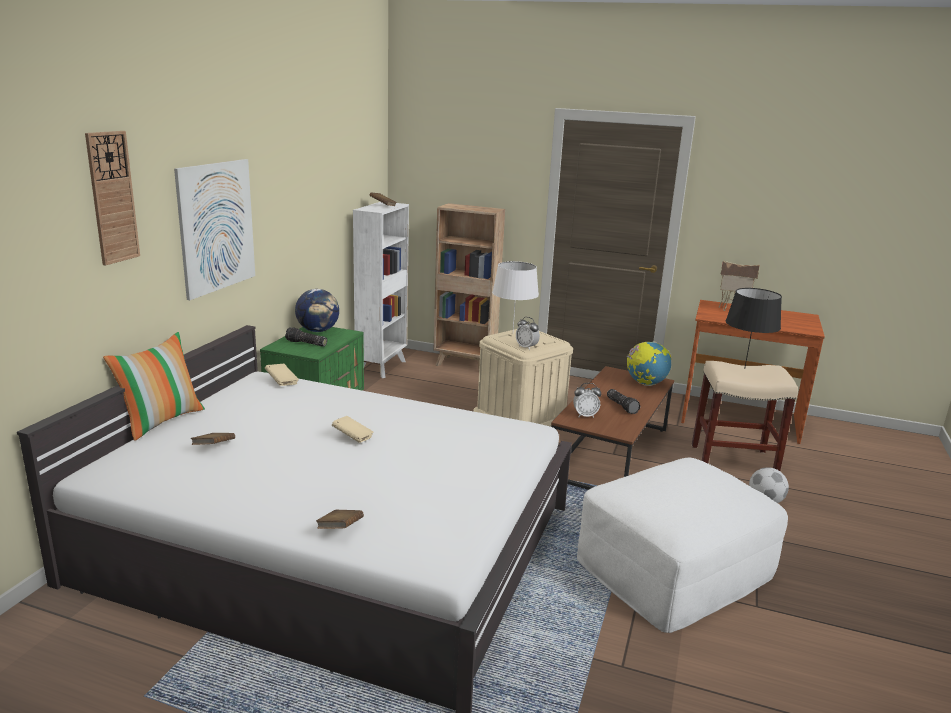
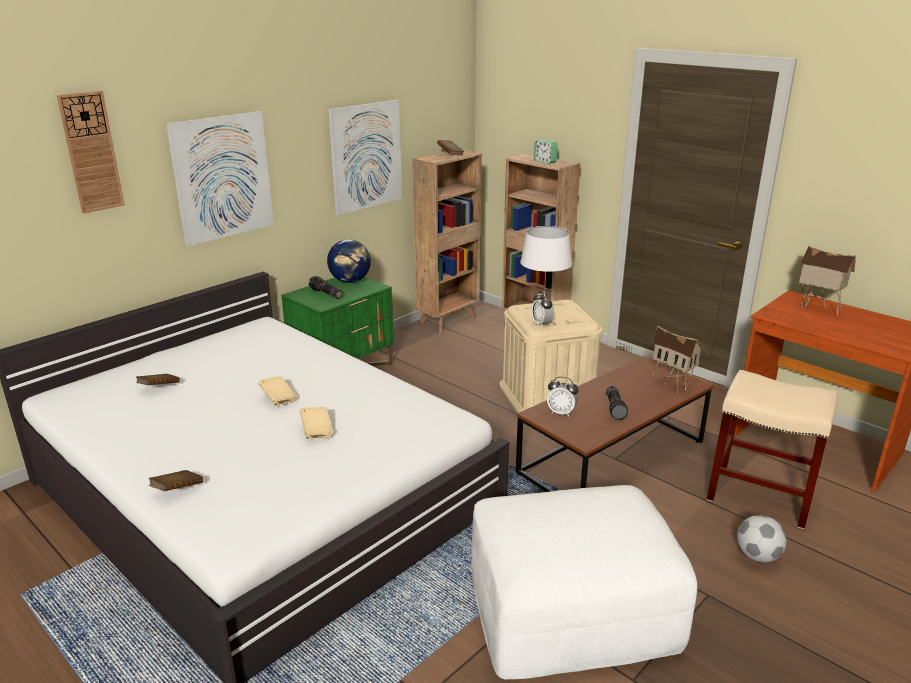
camera: 25 degrees right, 5 degrees up
pillow [103,332,205,441] -> none
beige book [265,364,299,386] -> beige book moved to [300,407,334,439]
white bookcase [353,202,409,378] -> brown bookcase [412,150,482,333]
globe [627,342,671,386] -> toy house [649,326,704,394]
black table lamp [726,288,782,369] -> none
none -> picture [328,100,402,215]
none -> alarm clock [534,140,558,164]

